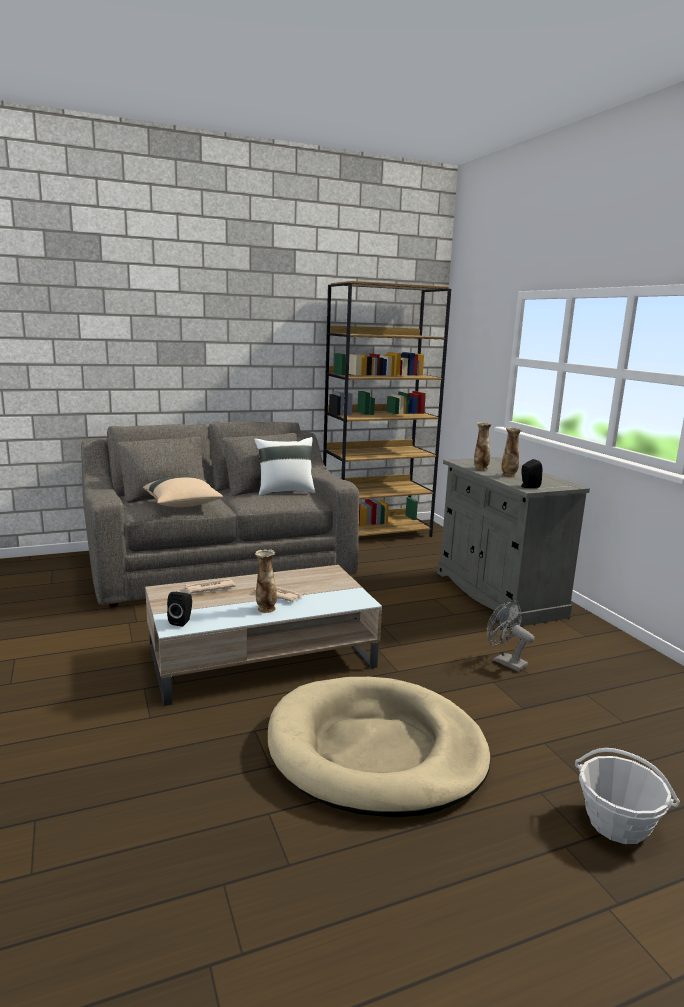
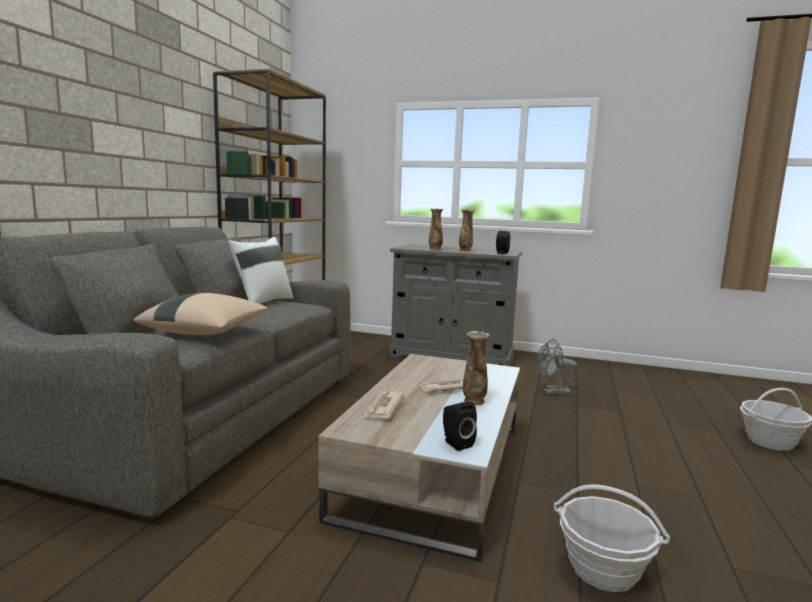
camera: 50 degrees left, 5 degrees down
beige dog bed [268,677,491,818] -> none
none -> basket [554,484,670,593]

